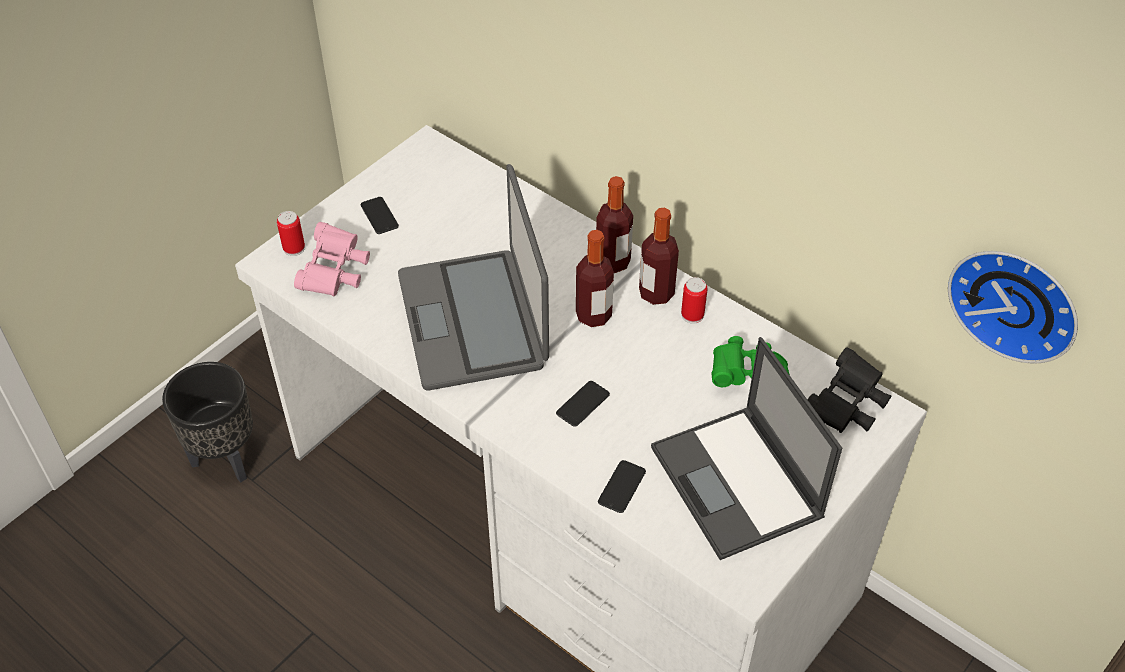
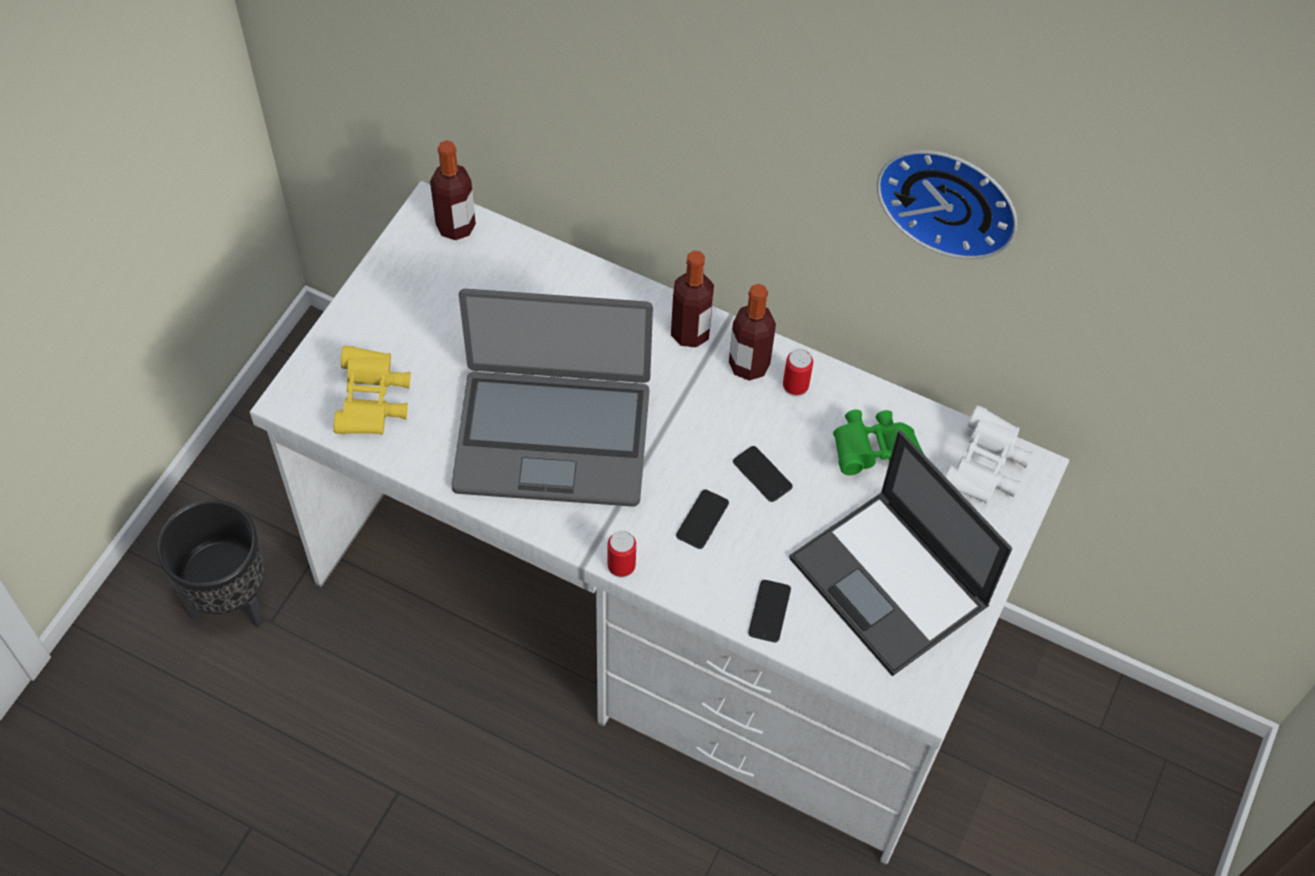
camera: 15 degrees left, 10 degrees up
can [277,211,305,256] -> can moved to [608,531,636,578]
pink binoculars [294,222,370,296] -> yellow binoculars [334,346,411,435]
phone [361,197,399,234] -> phone moved to [733,446,793,502]
laptop [398,164,549,391] -> laptop turned 60 degrees counterclockwise [451,289,653,507]
bottle [576,230,614,327] -> bottle moved to [430,140,476,240]
black binoculars [807,348,892,433] -> white binoculars [944,405,1033,504]
wall clock [948,251,1078,364] -> wall clock moved to [877,150,1017,260]

